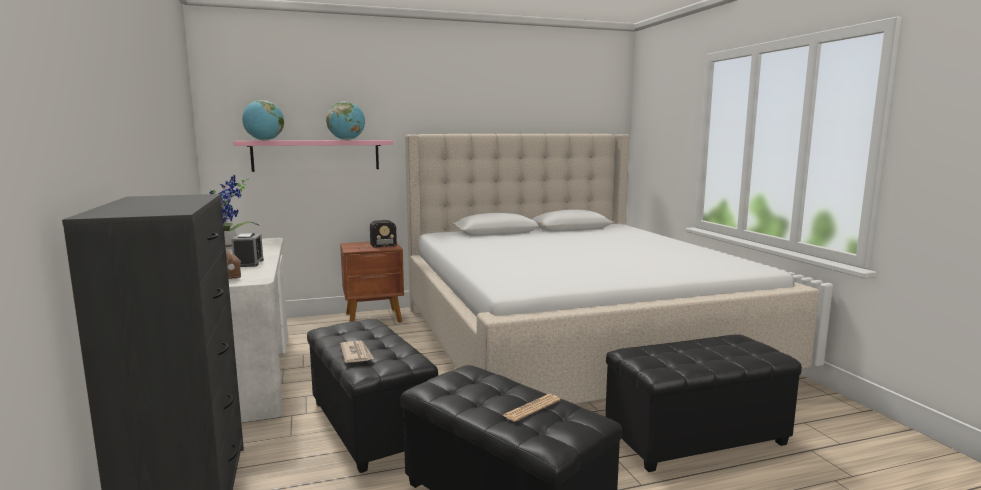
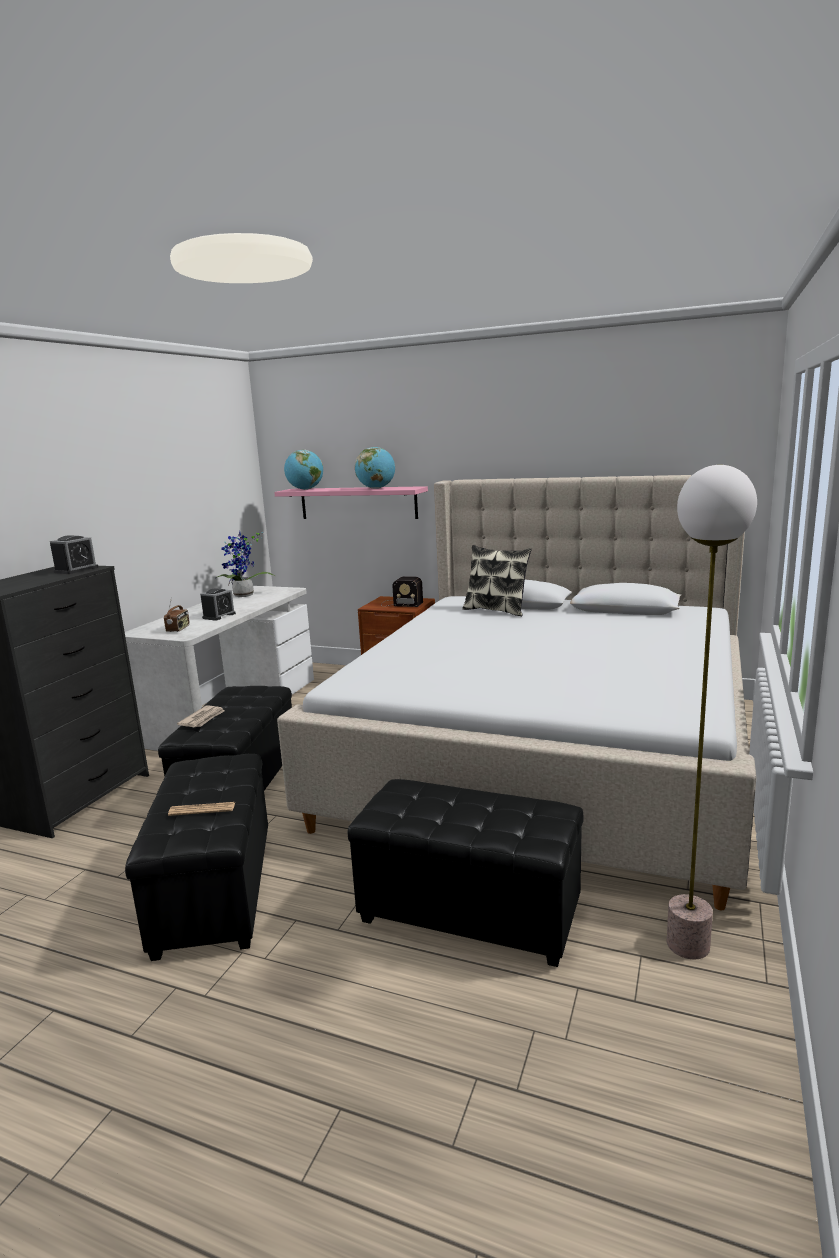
camera: 40 degrees right, 5 degrees up
none -> alarm clock [50,535,98,574]
none -> pillow [462,545,532,616]
none -> floor lamp [667,465,757,959]

